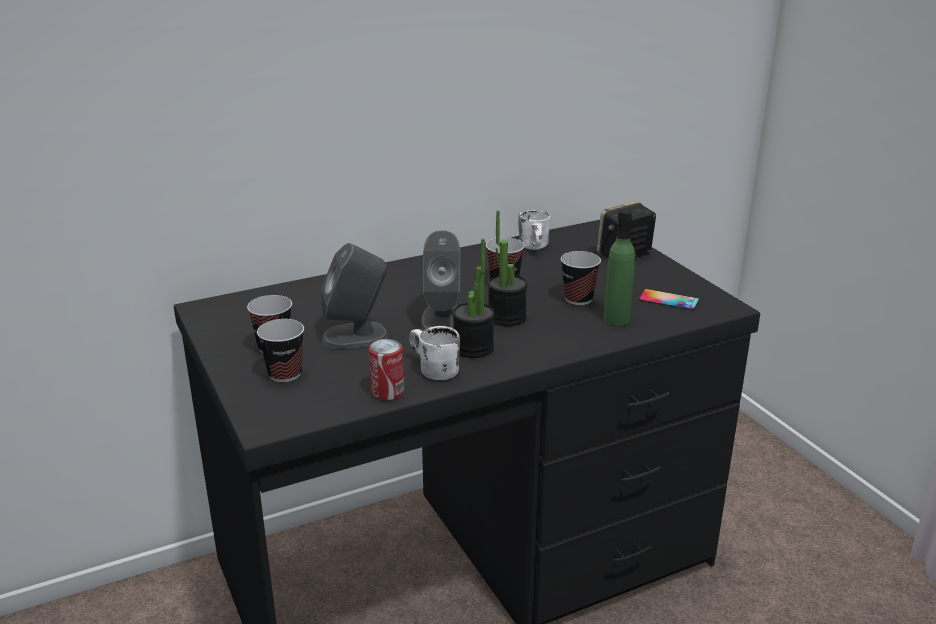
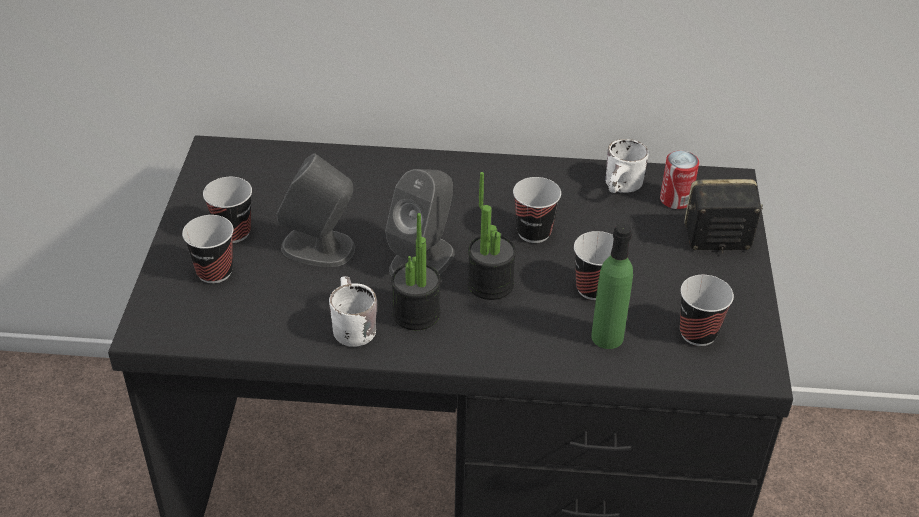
camera: 30 degrees right, 15 degrees up
can [369,339,404,400] -> can moved to [660,151,699,209]
phone [639,289,699,310] -> cup [680,275,734,346]

